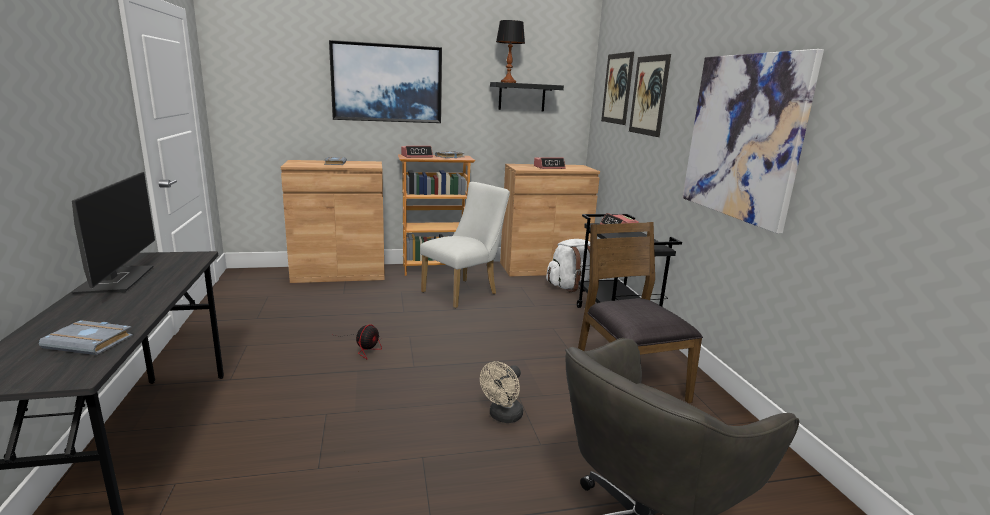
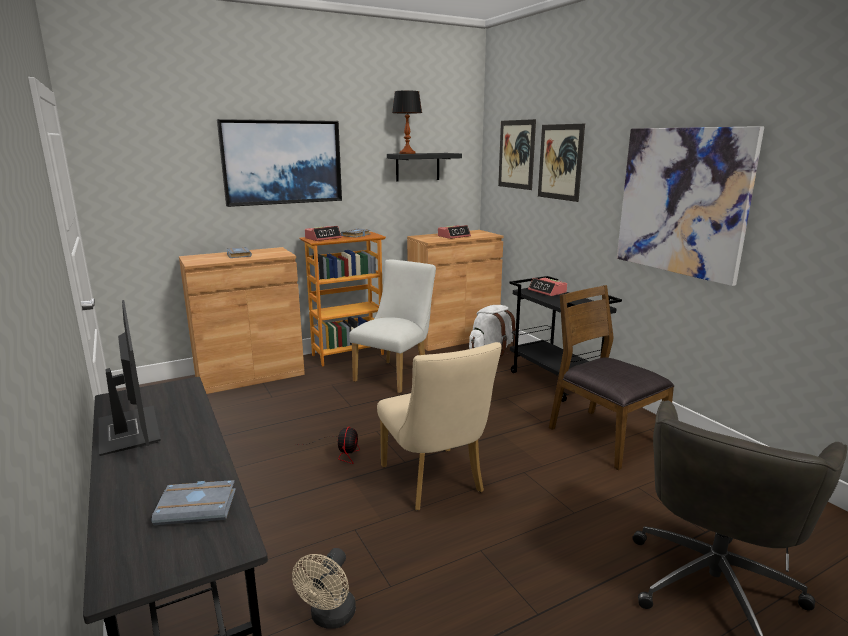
camera: 15 degrees left, 0 degrees up
beige fan [480,361,523,423] -> beige fan moved to [292,548,356,629]
none -> beige chair [377,342,502,510]

